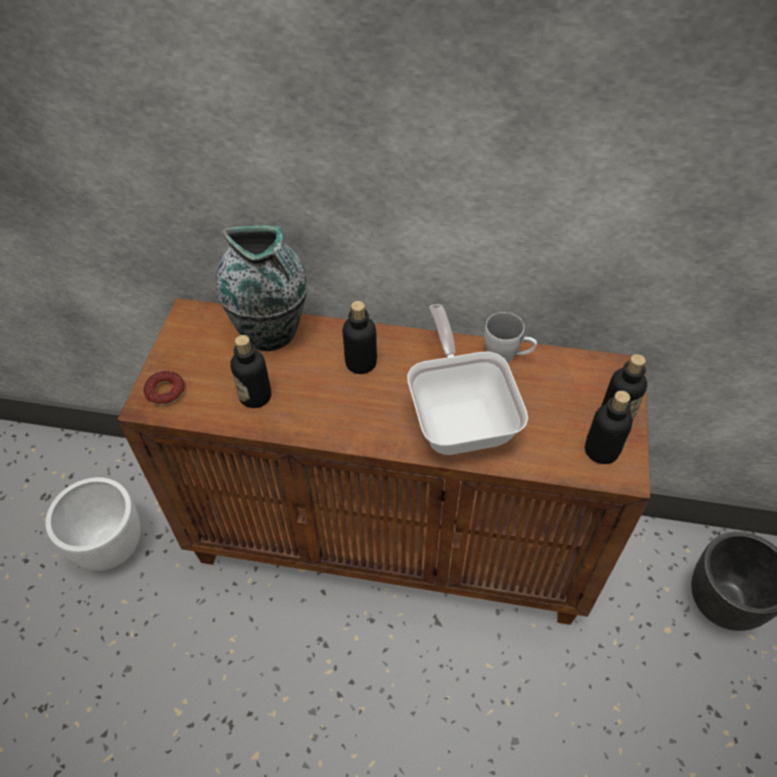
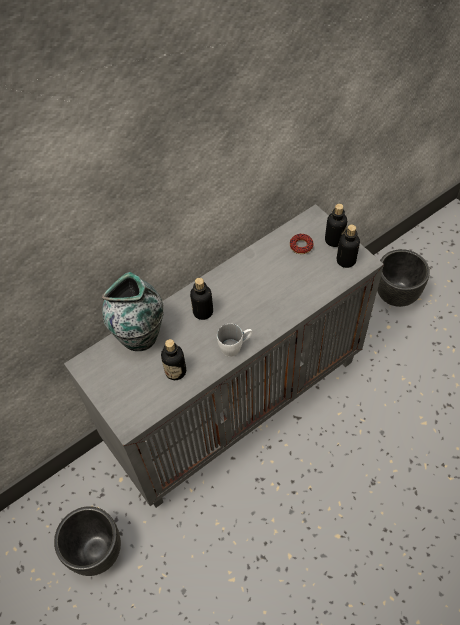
camera: 45 degrees left, 5 degrees up
white planter [46,477,141,571] -> black planter [54,506,121,576]
brown cabinet [117,298,650,625] -> grey cabinet [64,204,384,508]
donut [144,371,185,406] -> donut moved to [290,234,314,254]
frying pan [407,304,528,455] -> none
white mug [484,312,537,363] -> white mug moved to [217,324,252,357]

